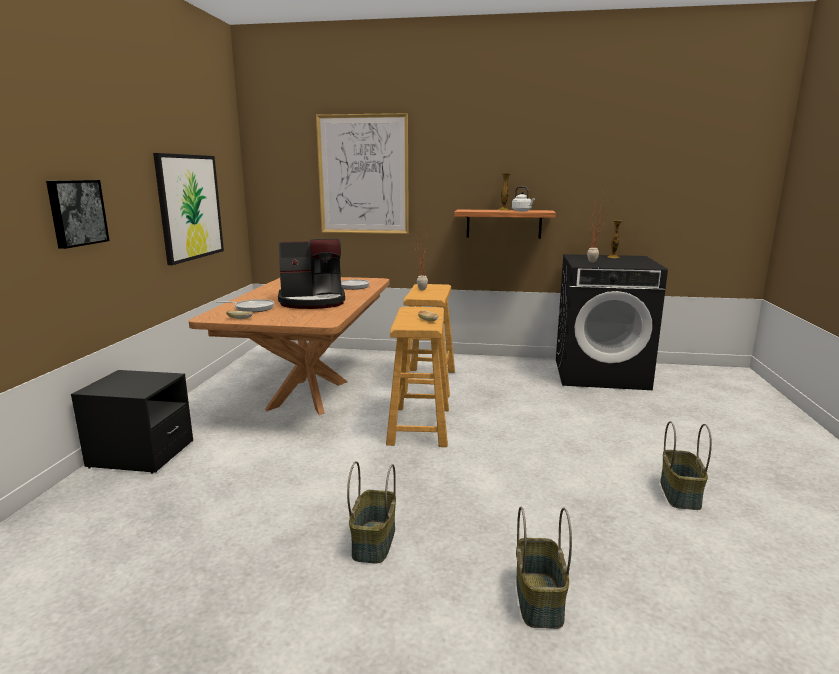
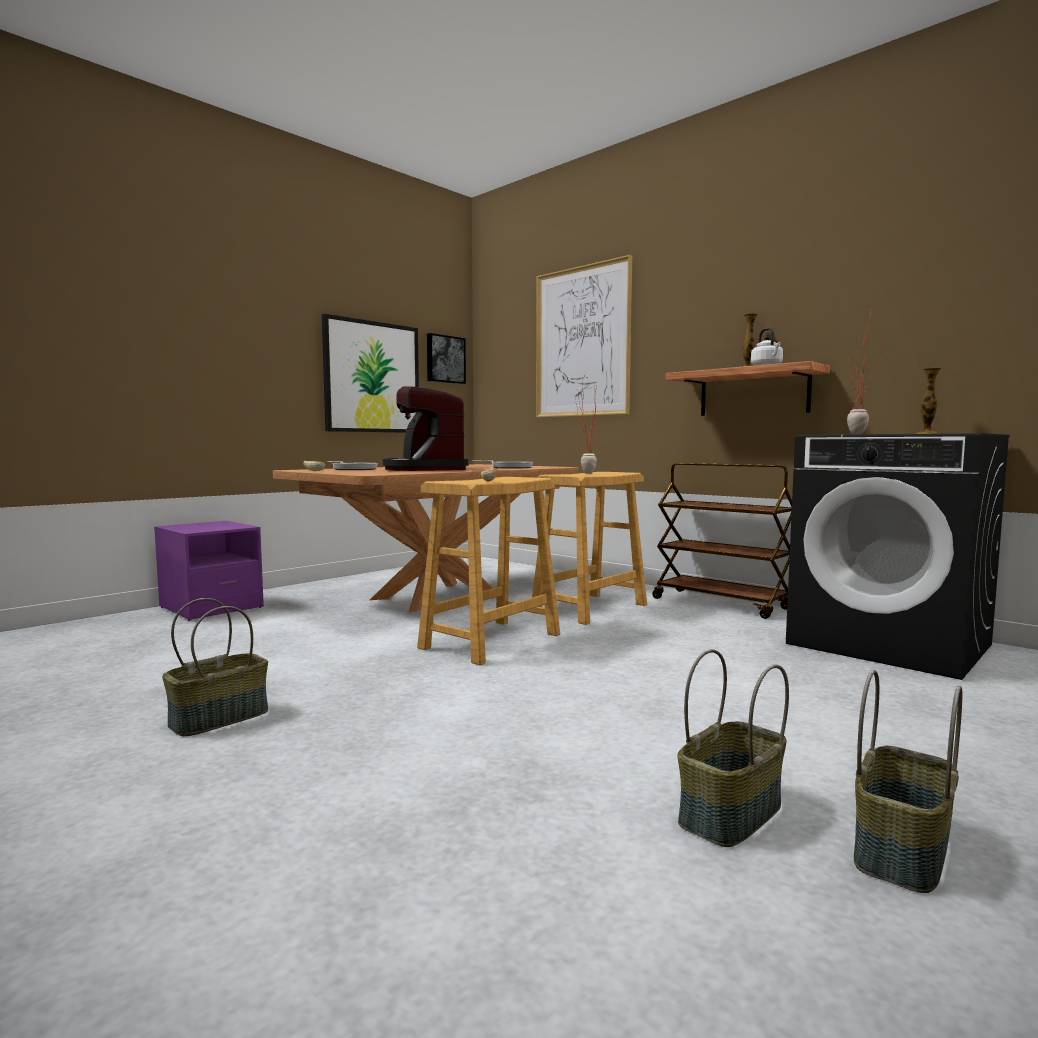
camera: 35 degrees right, 10 degrees down
picture [46,180,109,249] -> picture moved to [427,333,466,384]
black nightstand [71,370,193,474] -> purple nightstand [154,521,264,621]
coffee machine [278,239,345,309] -> coffee machine turned 45 degrees clockwise [383,386,468,471]
basket [516,507,572,629] -> basket moved to [854,670,962,893]
none -> brown cart [652,463,792,619]

